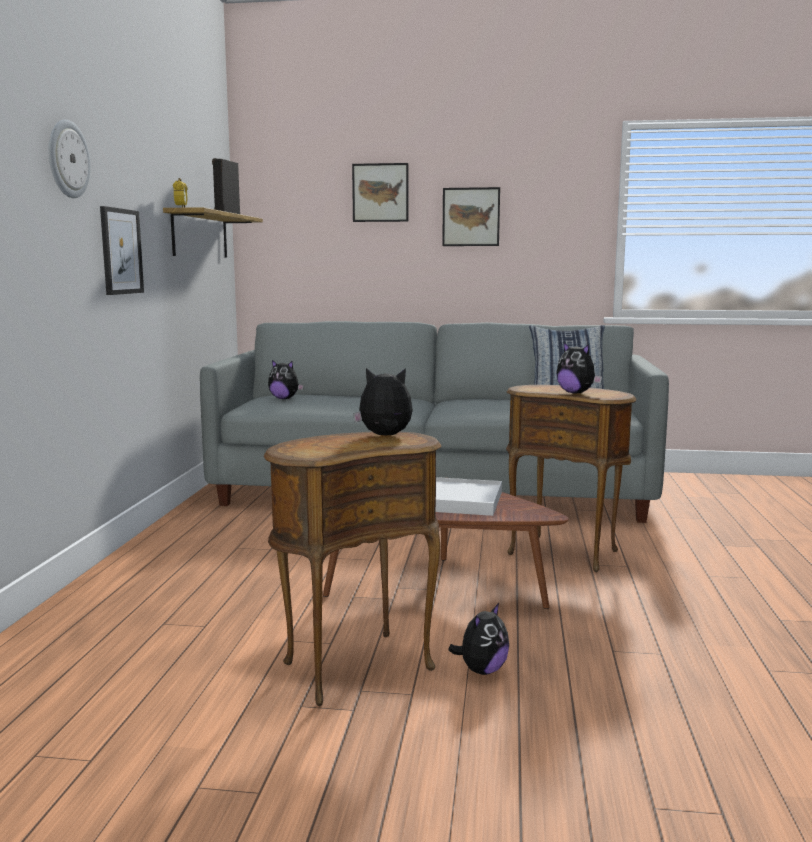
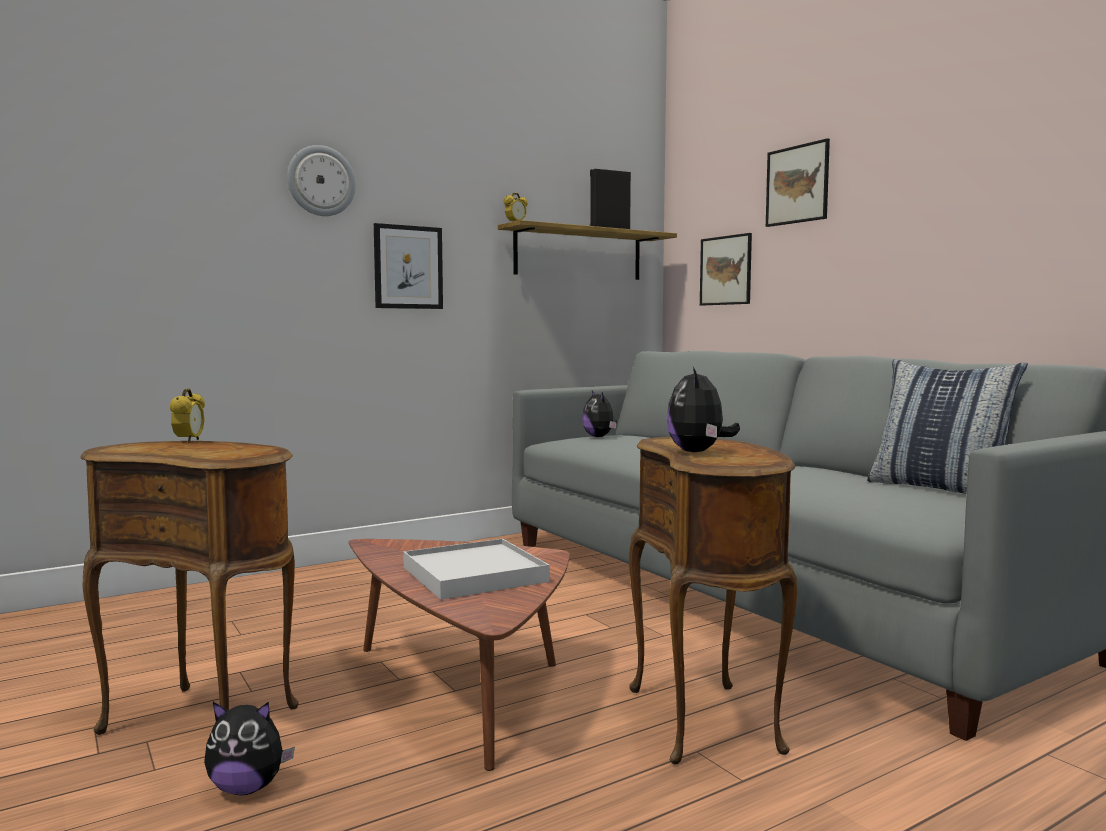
camera: 50 degrees right, 5 degrees down
plush toy [353,368,413,435] -> none
picture [442,187,500,246] -> picture moved to [700,233,752,306]
none -> alarm clock [170,388,205,443]

